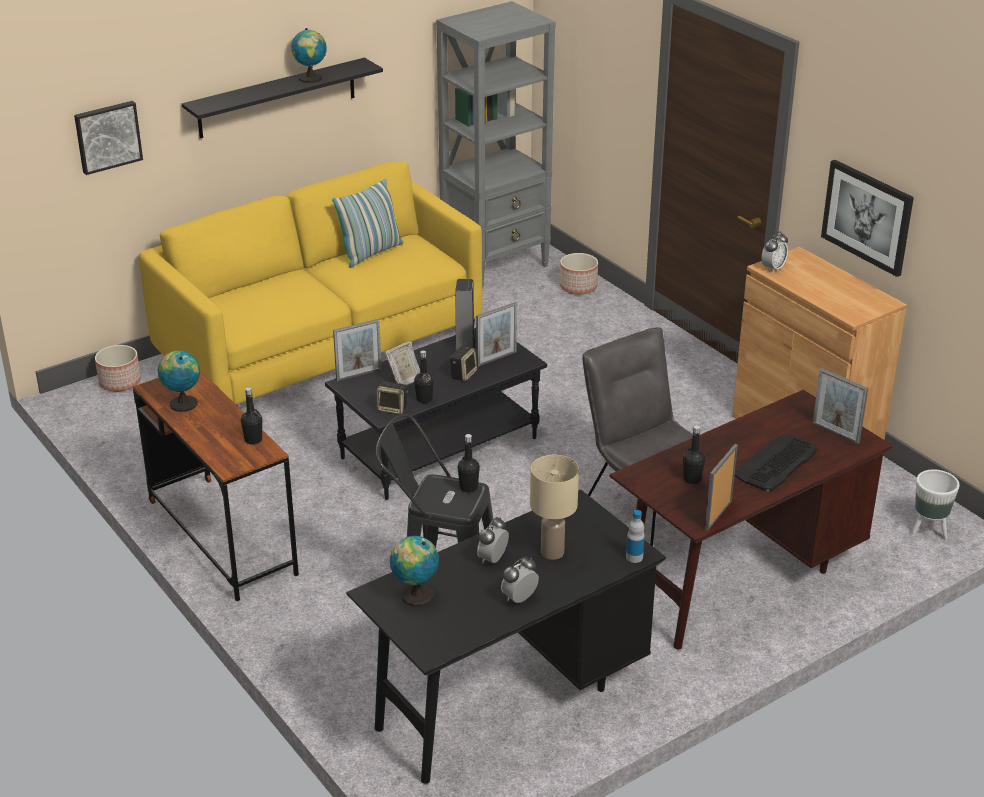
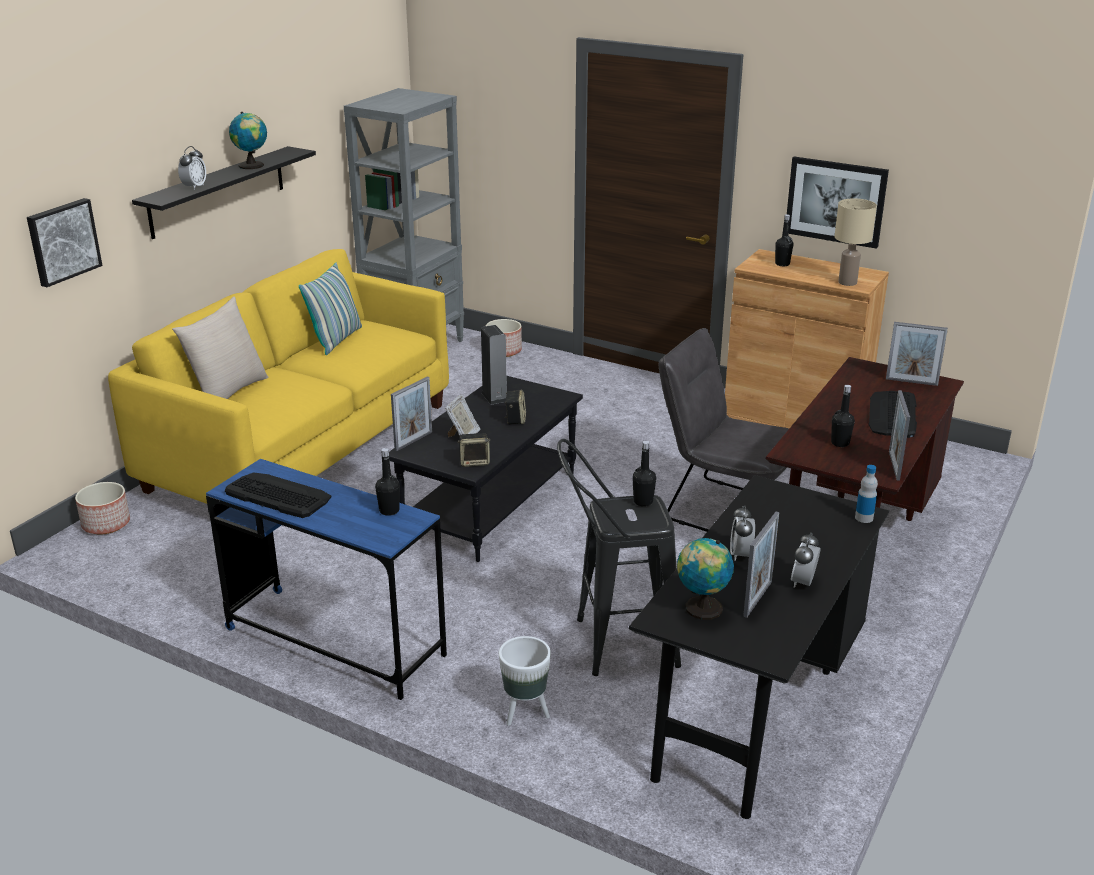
camera: 25 degrees left, 5 degrees down
brown desk [133,370,299,601] -> blue desk [206,459,447,700]
globe [158,351,200,412] -> keyboard [225,472,332,518]
black bottle [414,350,434,403] -> black bottle moved to [775,214,793,266]
picture frame [476,302,517,367] -> picture frame moved to [743,512,779,618]
beige table lamp [530,455,579,560] -> beige table lamp moved to [834,198,877,286]
alarm clock [761,232,788,273] -> alarm clock moved to [178,146,206,190]
white planter [911,469,960,540] -> white planter moved to [499,636,551,726]
none -> beige pillow [172,297,268,399]

